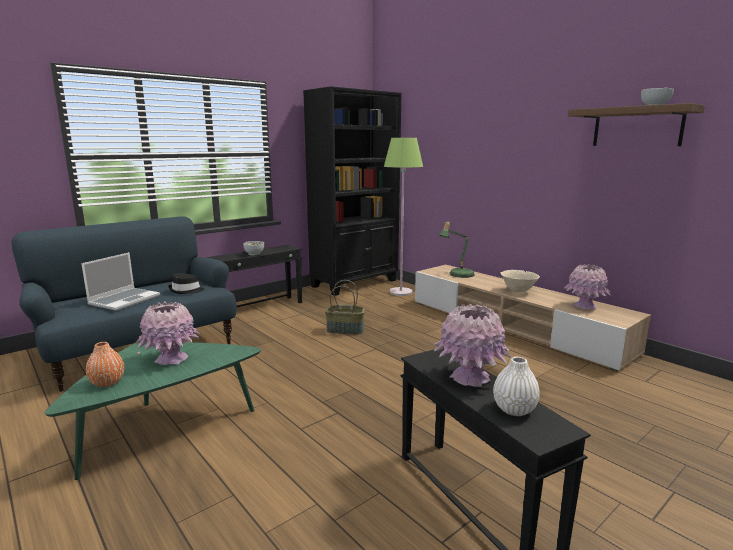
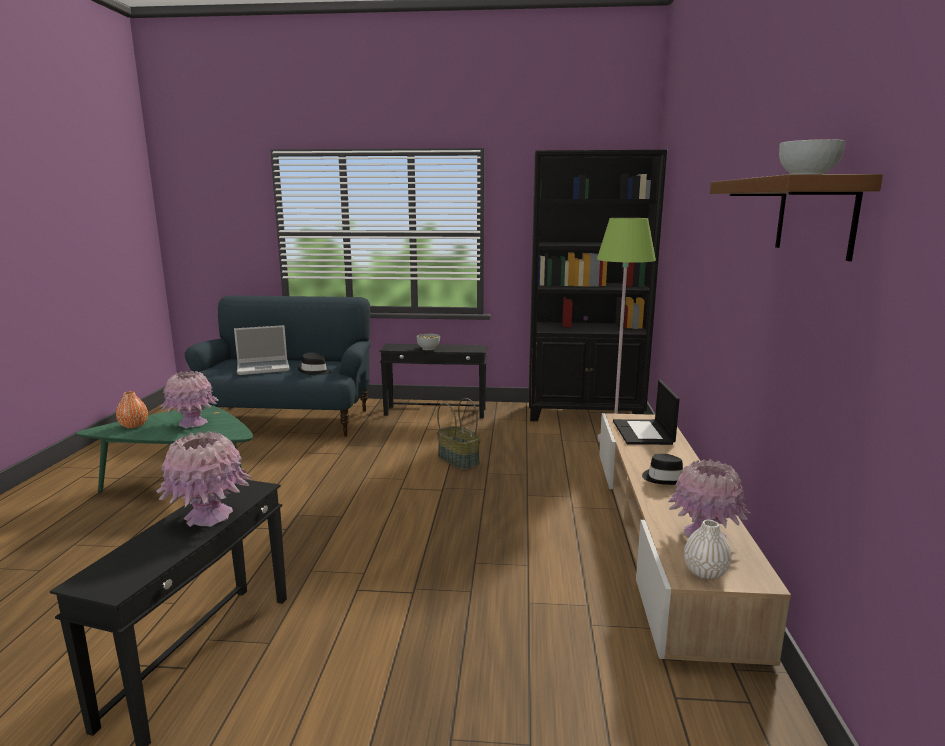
camera: 45 degrees right, 0 degrees up
table lamp [439,221,475,278] -> laptop [613,380,680,445]
white vase [493,357,540,416] -> white vase moved to [684,520,731,580]
beige bowl [501,270,540,292] -> black hat [642,454,683,485]

